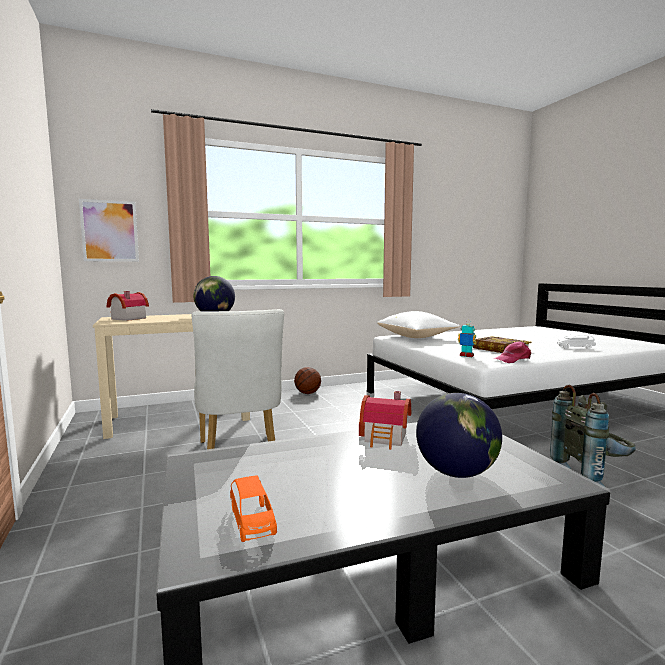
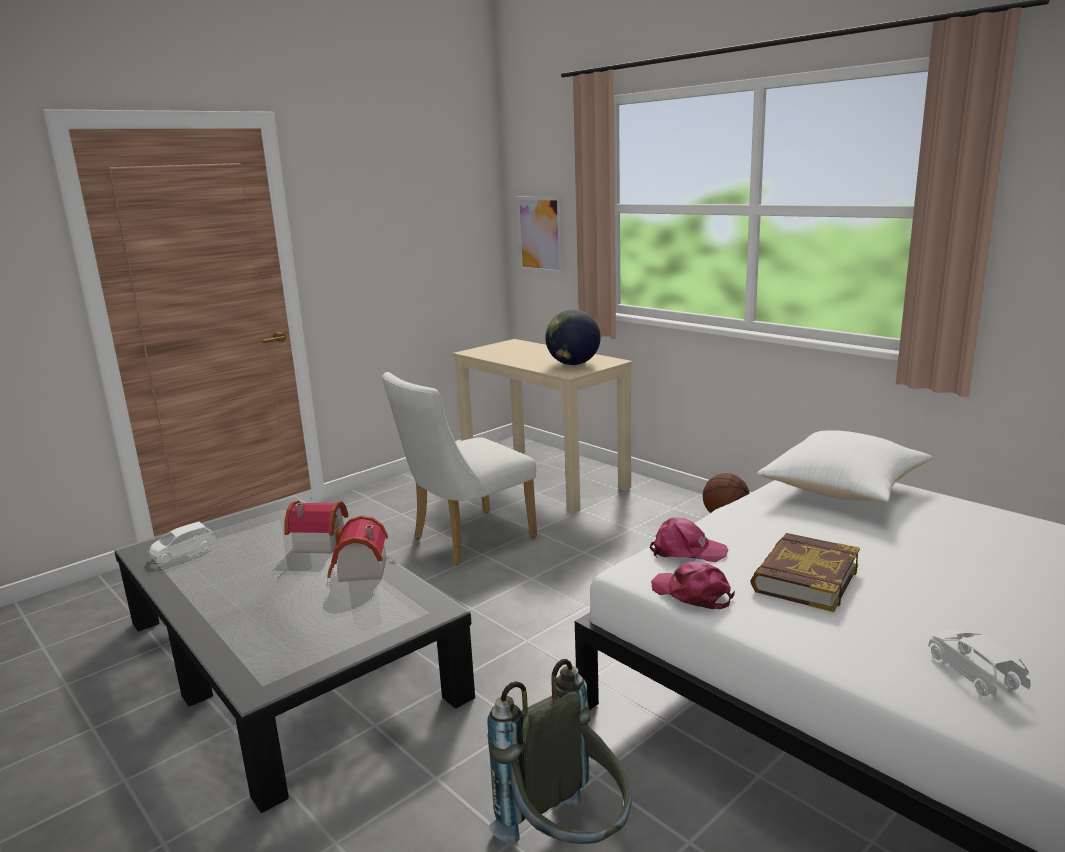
camera: 70 degrees right, 10 degrees up
toy house [107,291,149,321] -> toy house moved to [284,501,349,553]
orange toy car [230,475,277,542] -> white toy car [150,522,216,563]
globe [416,393,502,478] -> none
toy robot [458,320,477,357] -> pink cap [650,518,728,562]

